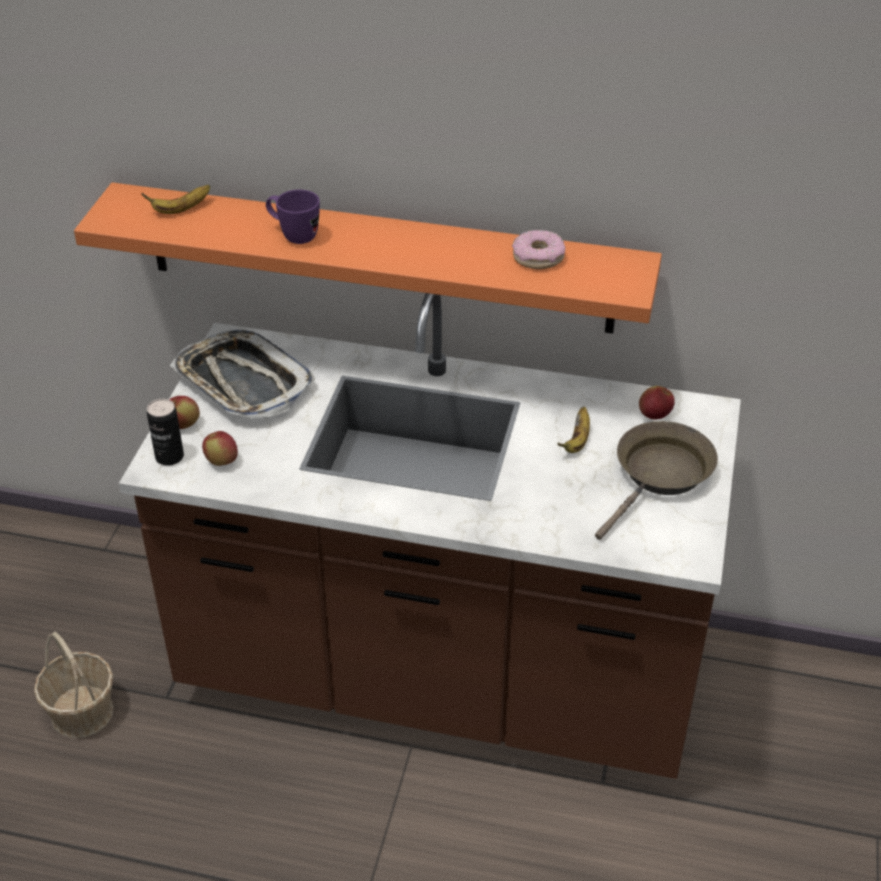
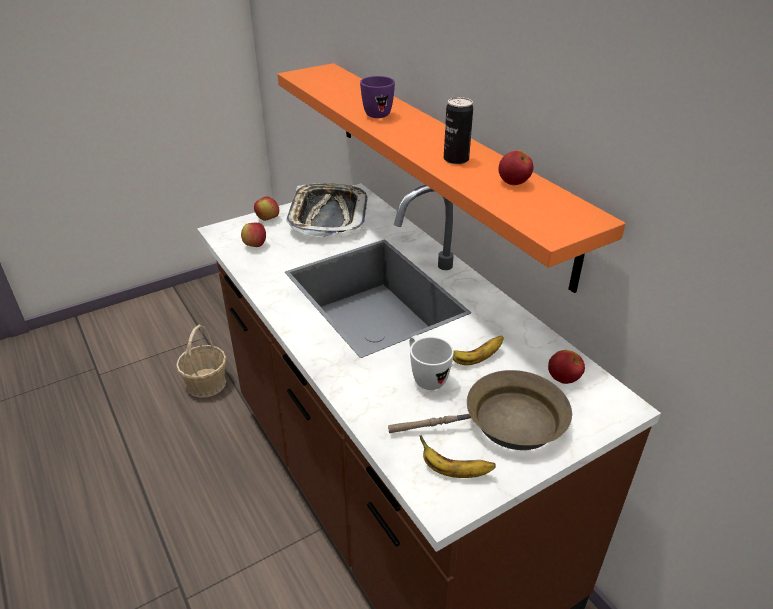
camera: 45 degrees right, 5 degrees down
banana [141,185,210,214] -> banana moved to [419,435,496,478]
can [147,399,184,466] -> can moved to [444,97,473,165]
donut [512,230,565,269] -> apple [498,150,534,185]
none -> white mug [409,335,454,390]

